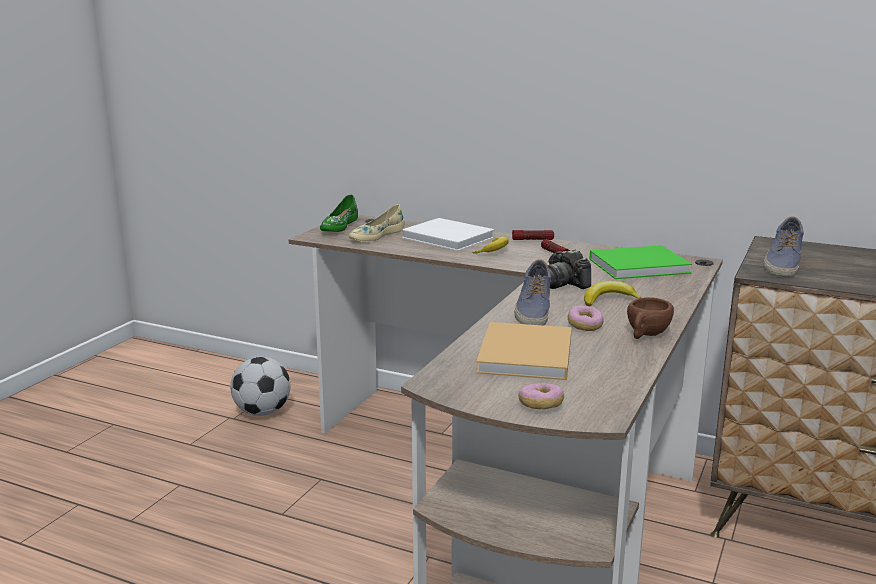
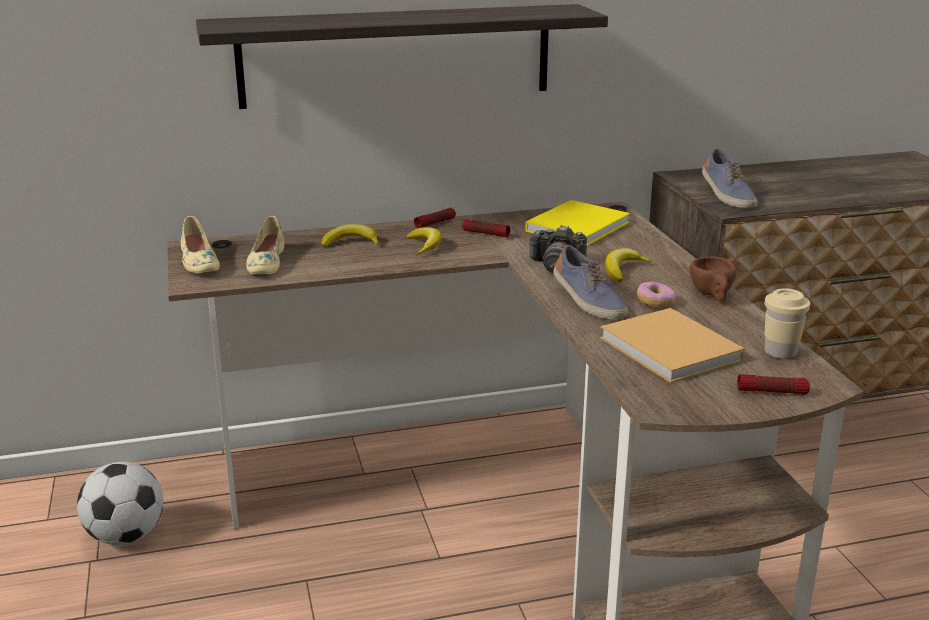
camera: 40 degrees left, 5 degrees up
green shoe [320,195,358,232] -> beige shoe [181,216,220,273]
white book [402,218,495,251] -> banana [322,224,380,248]
donut [519,383,564,409] -> flashlight [737,374,810,395]
green book [589,245,692,279] -> yellow book [525,200,630,246]
none -> shelf [196,4,608,109]
none -> beige cup [764,288,810,359]

